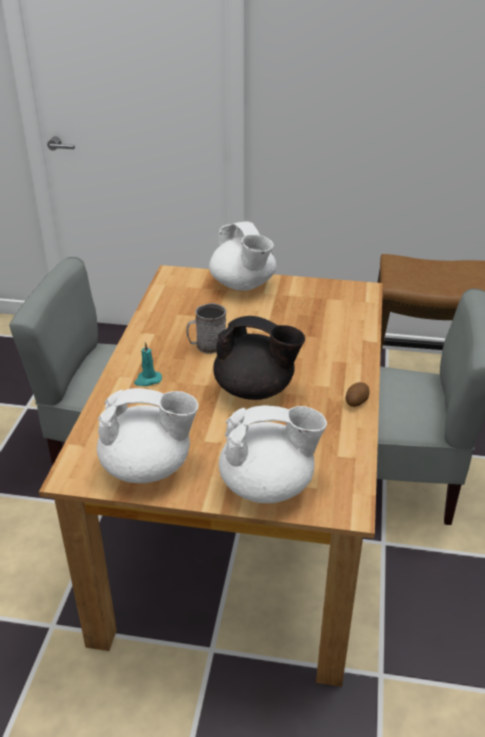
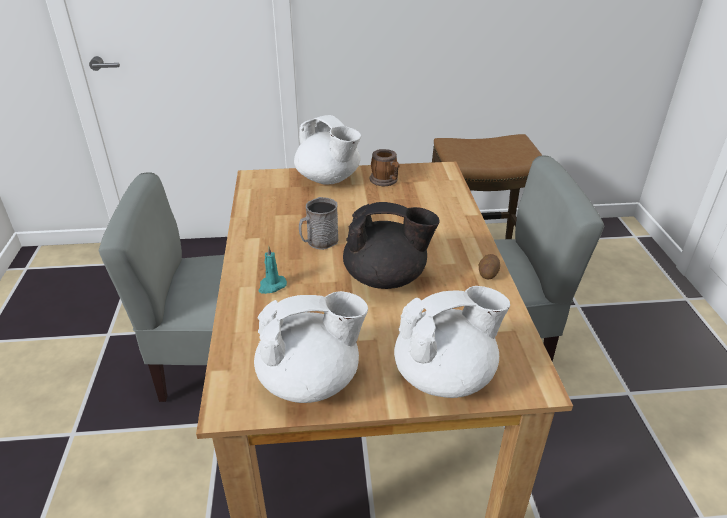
camera: 15 degrees left, 0 degrees up
none -> mug [370,149,399,186]

